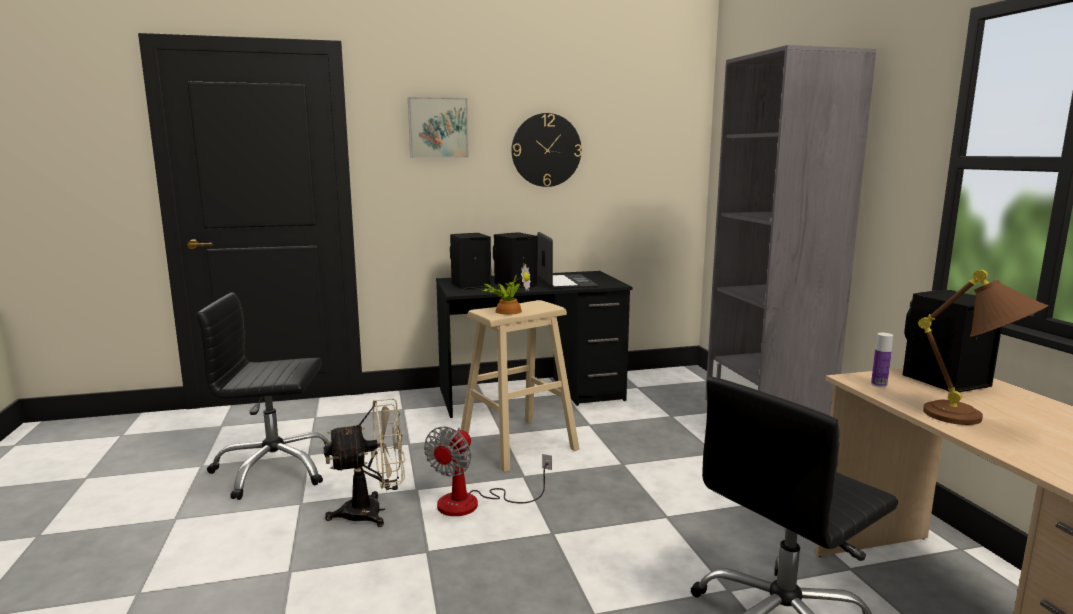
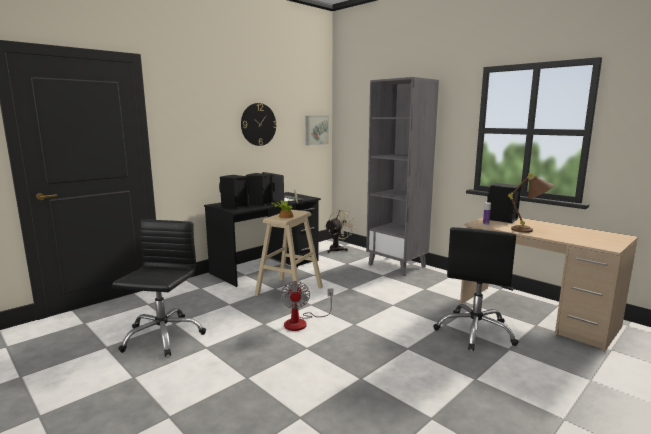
camera: 30 degrees left, 0 degrees up
black office chair [196,293,331,500] -> black office chair turned 135 degrees clockwise [112,220,206,357]
beige fan [323,399,405,527] -> beige fan moved to [325,209,356,253]
picture [408,97,469,158] -> picture moved to [306,116,329,145]

